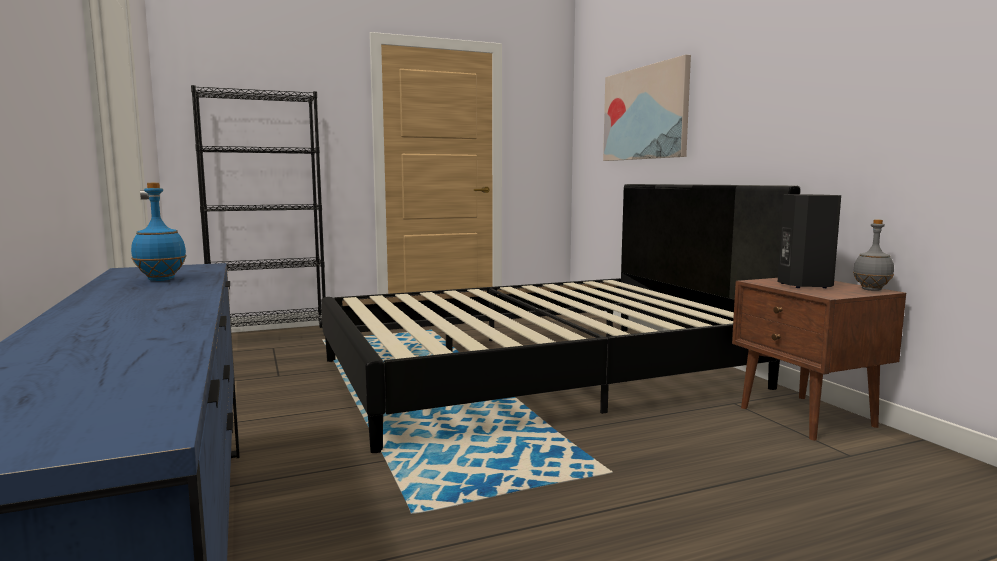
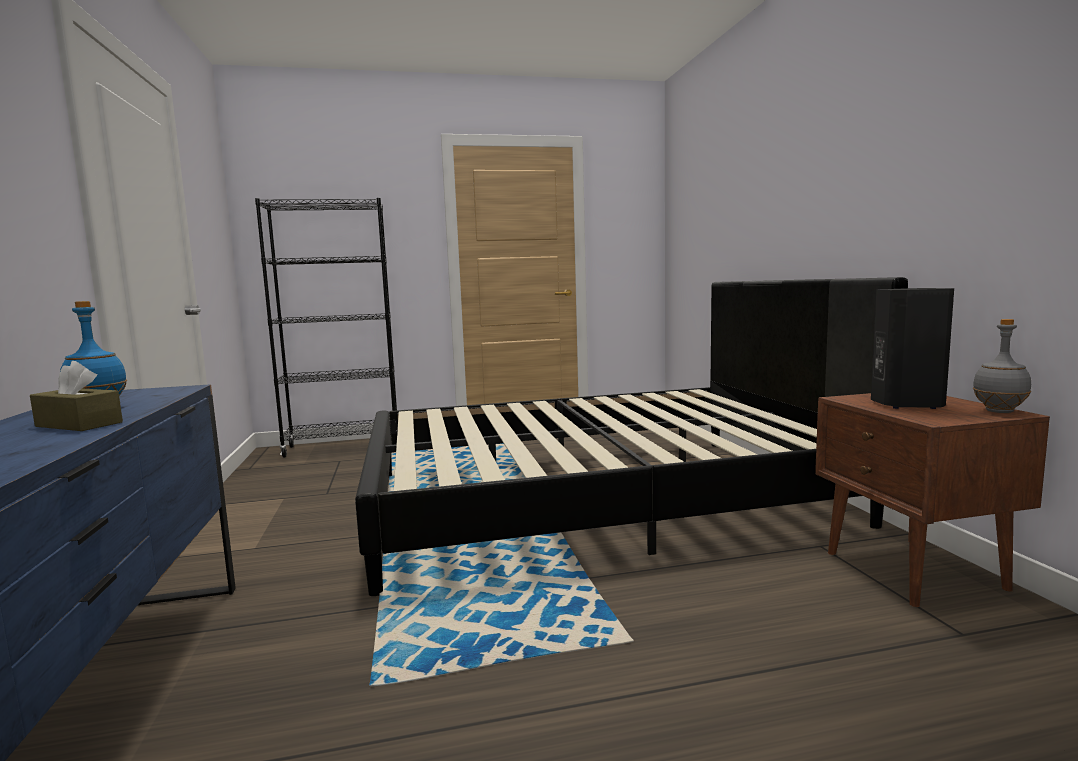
camera: 10 degrees right, 0 degrees up
picture [603,55,691,161] -> none
none -> brown tissue box [30,361,123,431]

